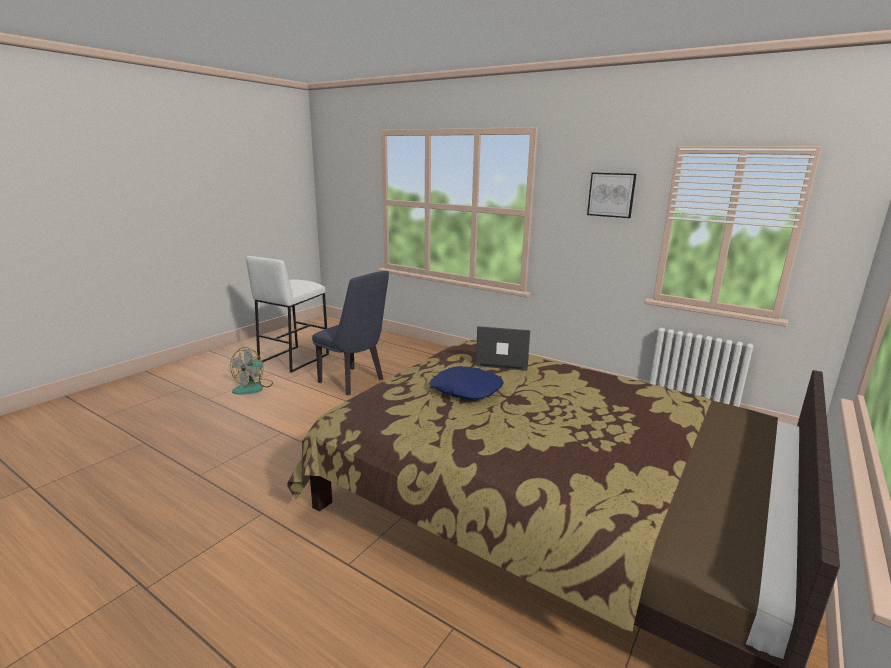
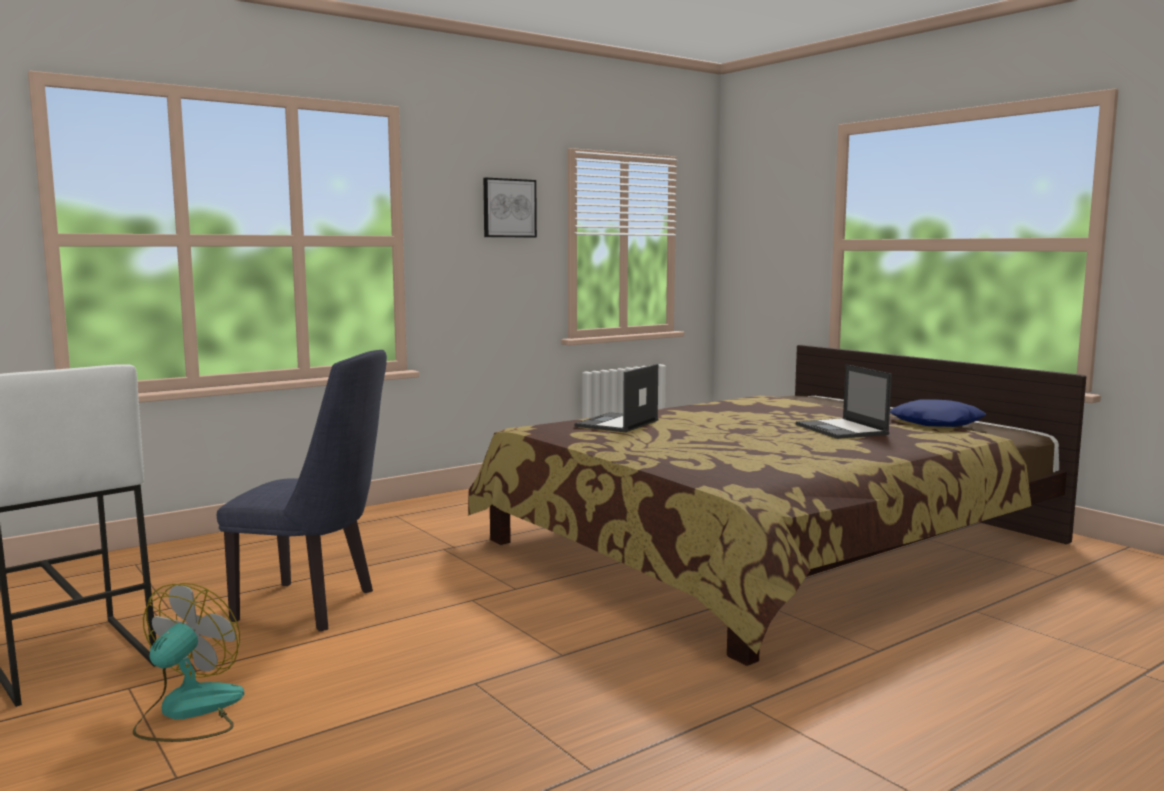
camera: 70 degrees left, 10 degrees down
fan [230,347,273,394] -> fan turned 120 degrees counterclockwise [133,583,244,742]
blue chair [312,271,389,395] -> blue chair turned 45 degrees clockwise [217,350,387,632]
blue pillow [429,366,504,400] -> blue pillow moved to [890,399,986,427]
none -> laptop [796,364,892,439]

